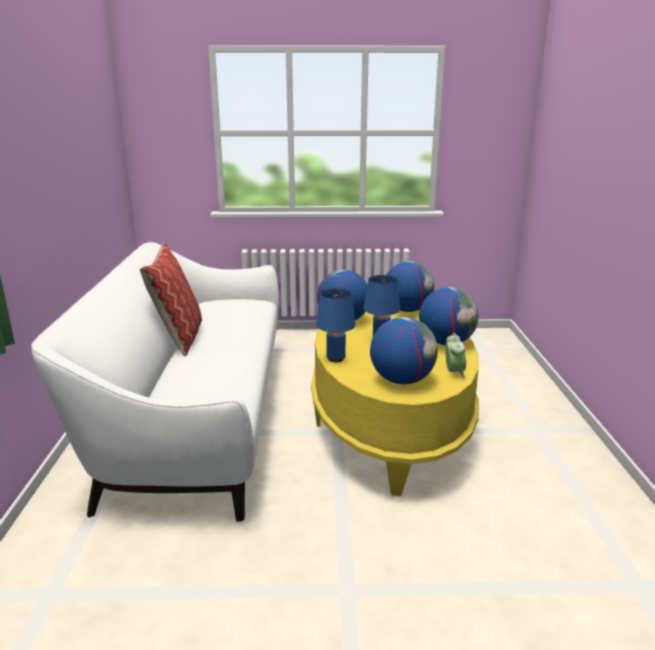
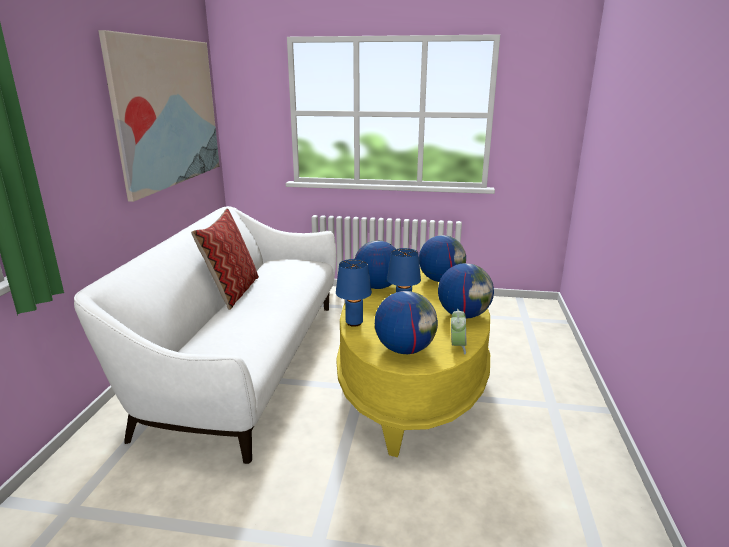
camera: 10 degrees right, 0 degrees up
none -> picture [98,30,220,202]

